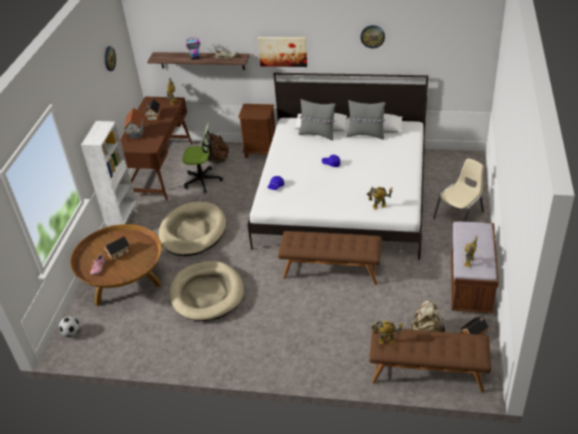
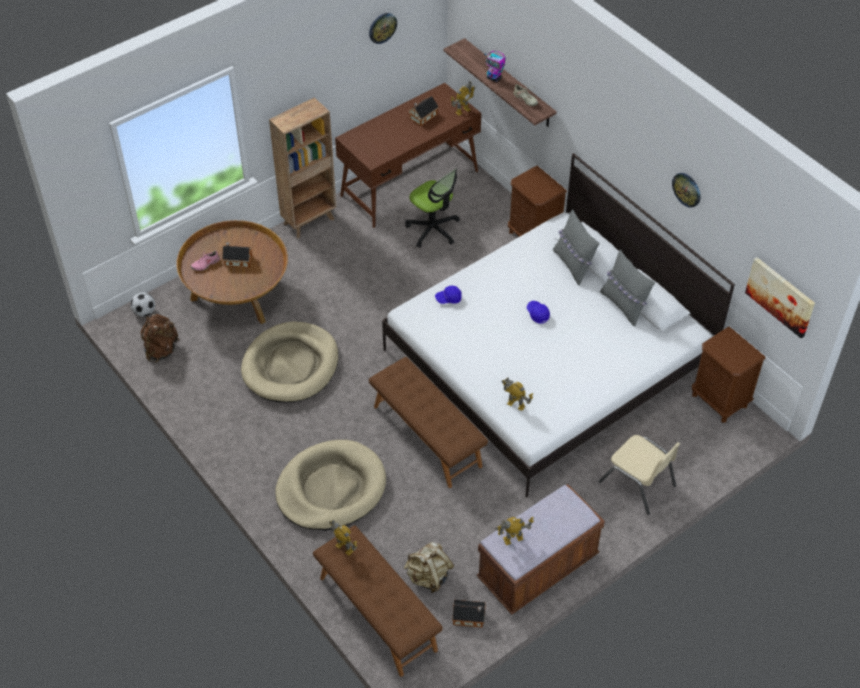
camera: 40 degrees right, 10 degrees up
white bookcase [81,121,138,226] -> brown bookcase [269,97,337,238]
toy house [124,108,145,141] -> none
beige dog bed [159,202,226,256] -> beige dog bed moved to [275,440,386,530]
brown backpack [207,133,229,163] -> brown backpack moved to [140,314,180,363]
picture [258,37,307,67] -> picture moved to [745,257,815,338]
beige chair [433,159,484,222] -> beige chair turned 45 degrees clockwise [599,435,680,515]
none -> brown nightstand [692,326,766,423]

